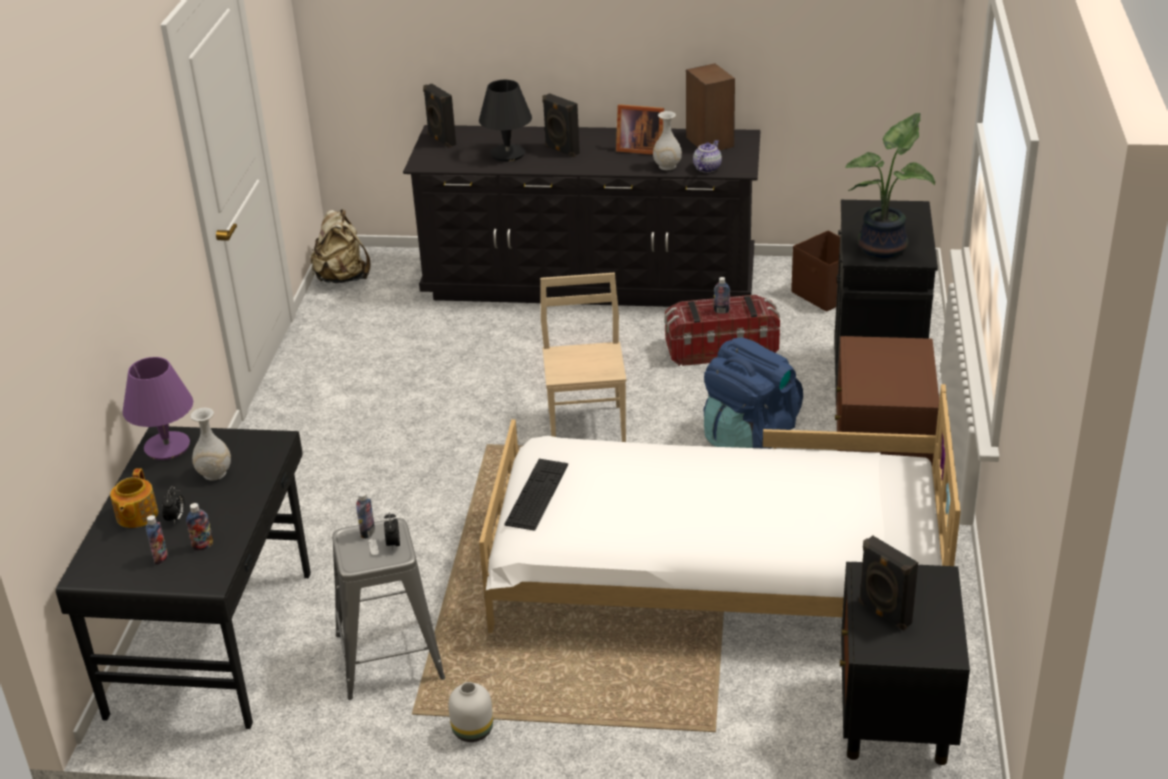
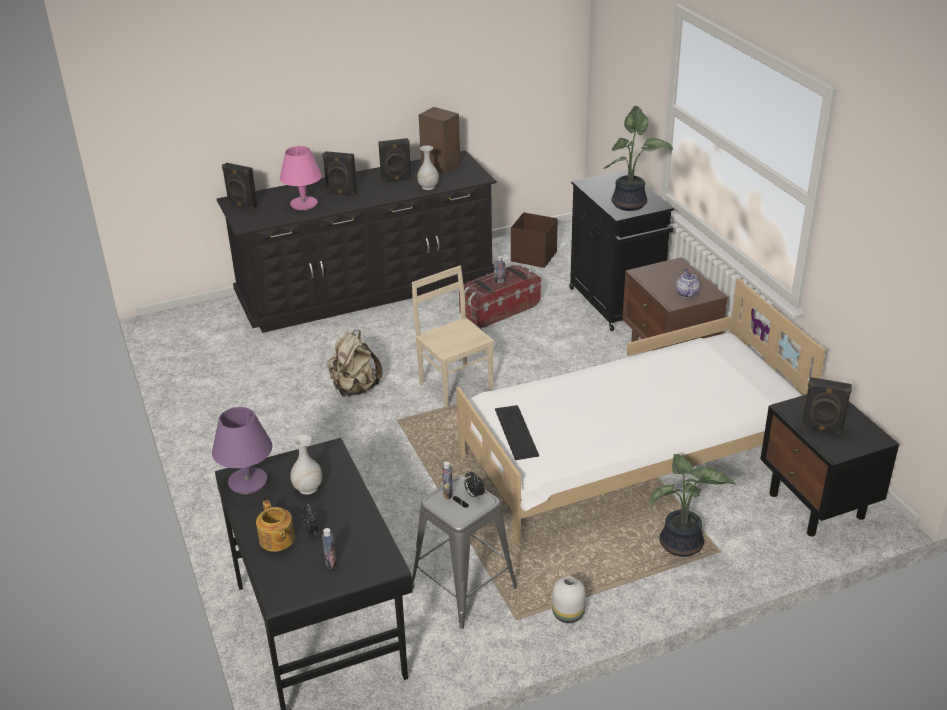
camera: 30 degrees left, 0 degrees up
bottle [186,503,213,551] -> none
beige backpack [311,209,371,283] -> beige backpack moved to [327,330,383,397]
black table lamp [479,80,532,162] -> pink table lamp [280,146,322,210]
picture frame [616,104,664,155] -> black speaker [378,138,412,183]
teapot [693,140,722,173] -> teapot moved to [676,269,700,298]
blue backpack [704,337,803,449] -> none
none -> potted plant [650,454,736,557]

